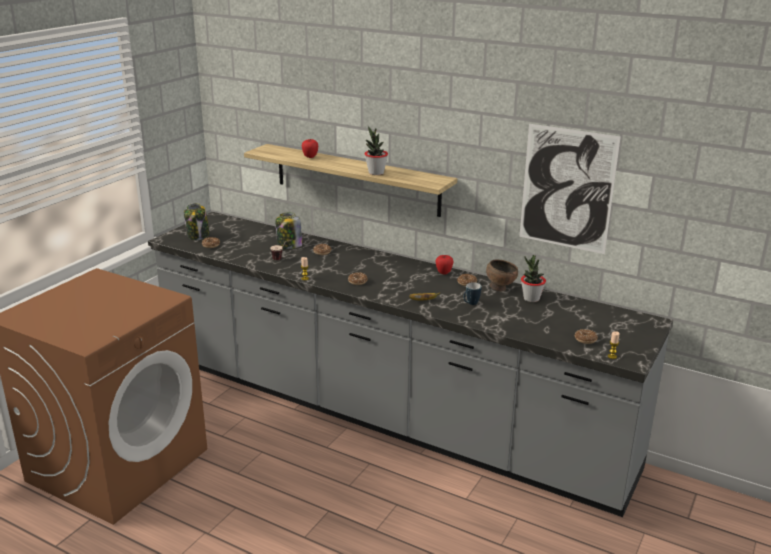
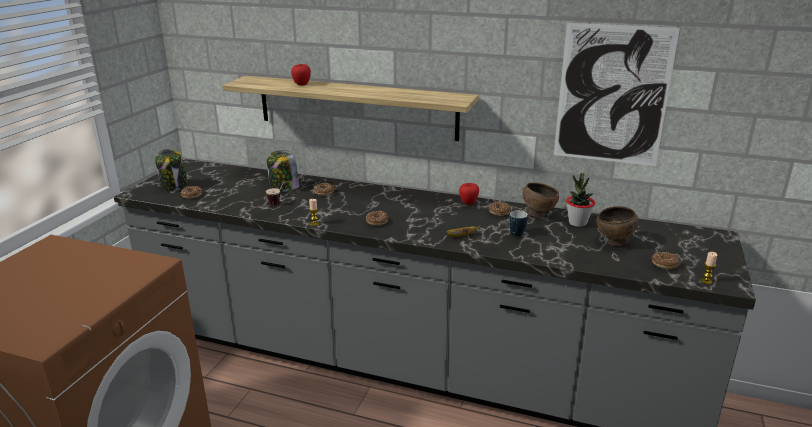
camera: 10 degrees left, 0 degrees up
potted plant [364,126,388,175] -> none
none -> brown bowl [597,206,638,246]

